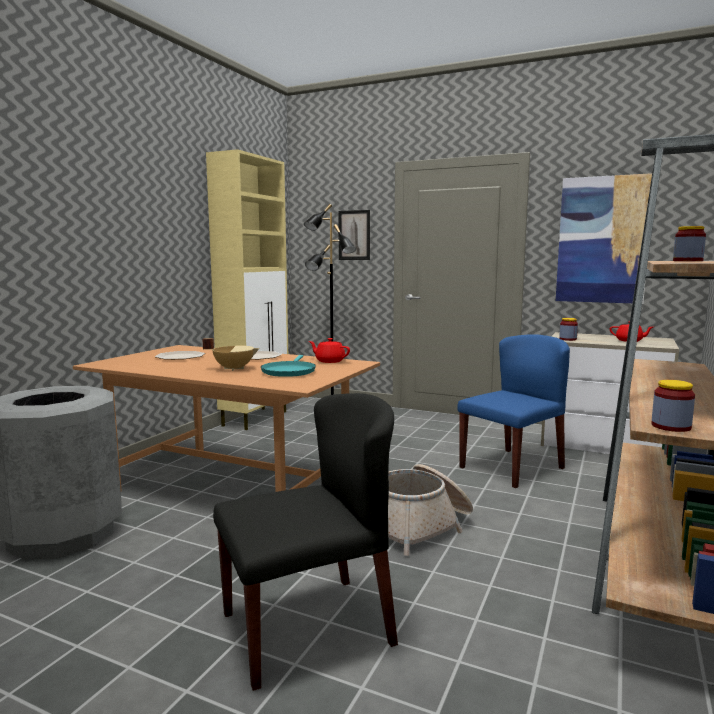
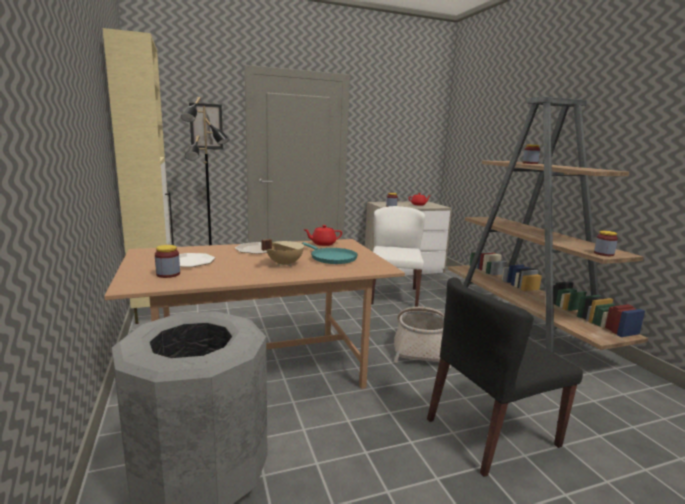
camera: 45 degrees left, 5 degrees up
black chair [213,393,398,691] -> black chair turned 135 degrees counterclockwise [427,277,583,477]
blue chair [457,334,570,488] -> white chair [371,206,425,307]
picture [556,173,652,304] -> none
none -> jar [155,245,180,278]

